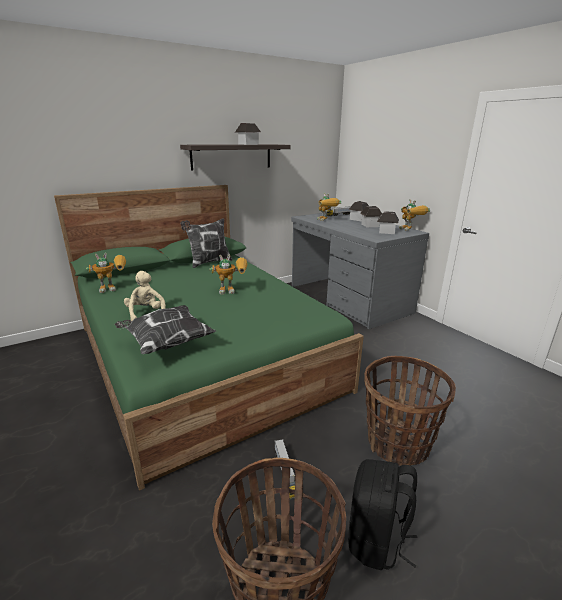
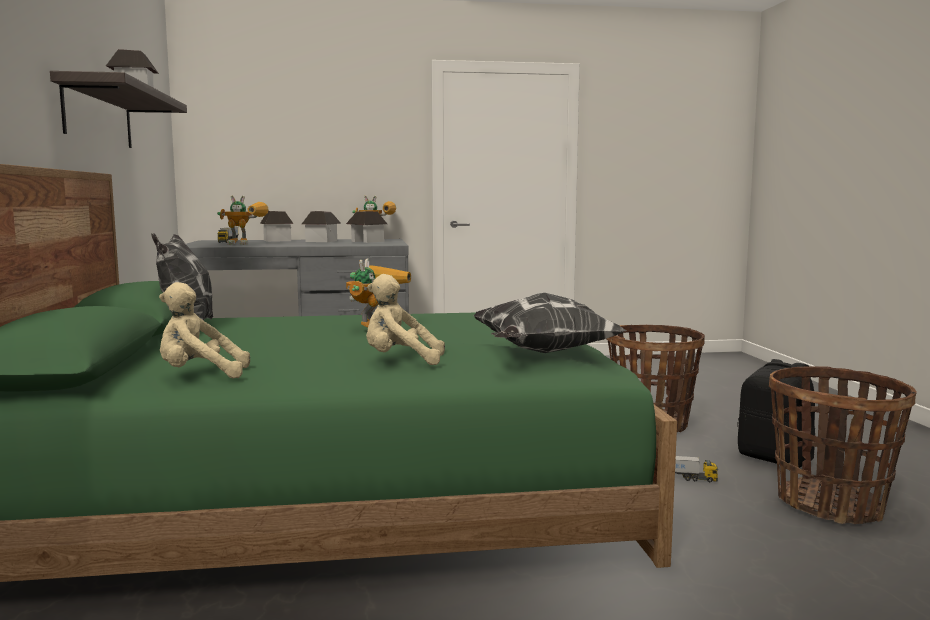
camera: 65 degrees left, 15 degrees down
toy robot [86,253,126,293] -> beige plush toy [159,282,250,379]

